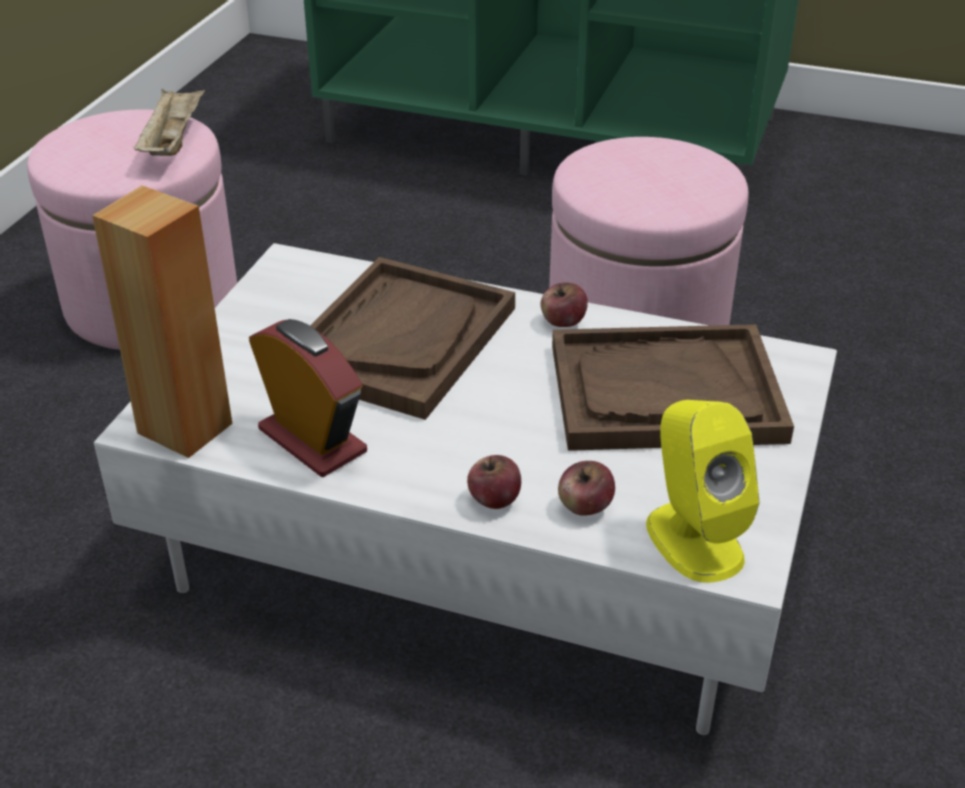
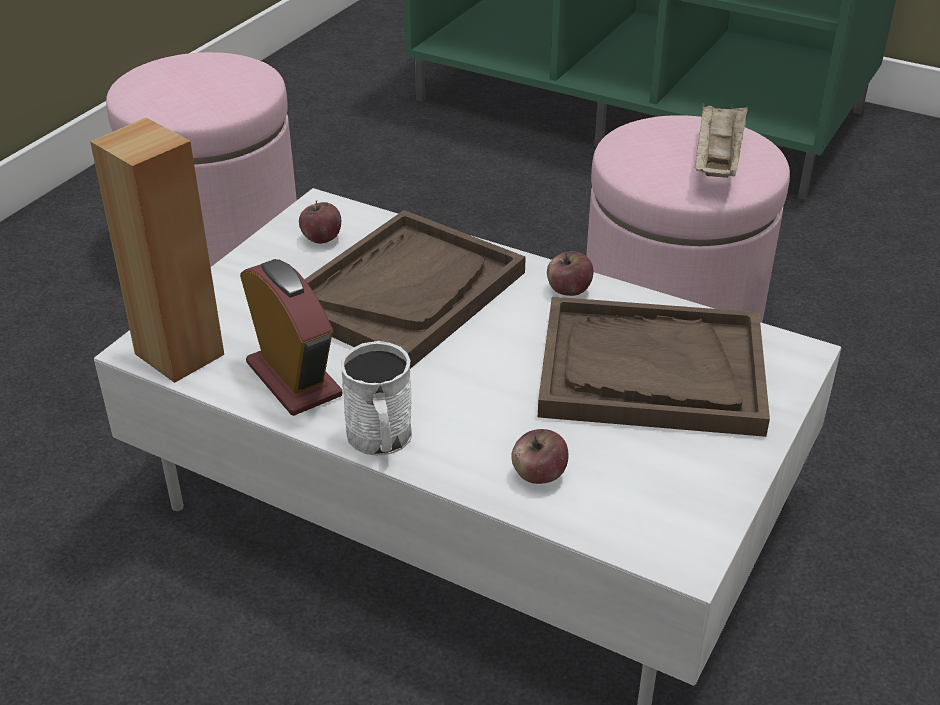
camera: 10 degrees right, 0 degrees up
beige tray [134,88,205,156] -> beige tray moved to [694,103,748,178]
apple [467,455,521,509] -> apple moved to [299,200,341,244]
yellow speaker [646,400,760,583] -> none
none -> white mug [341,341,412,456]

